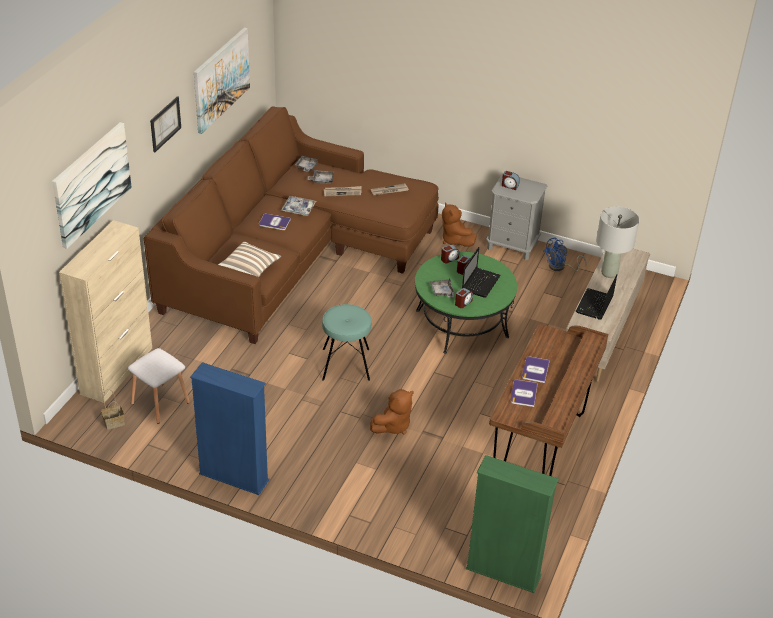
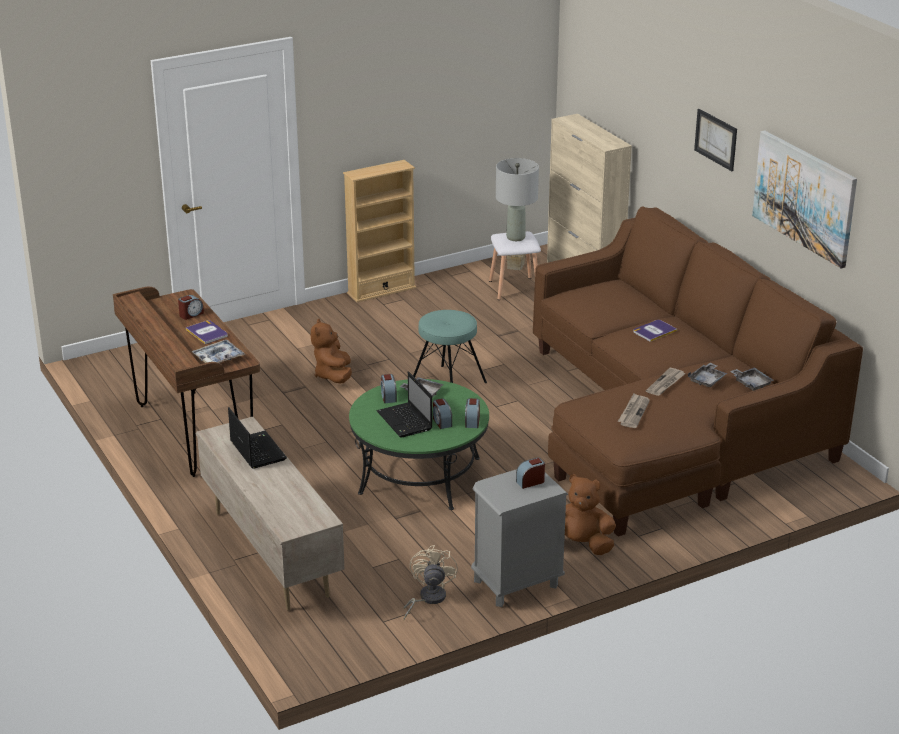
camera: 130 degrees right, 10 degrees down
picture [52,122,132,249] -> none
blue bookcase [190,362,270,495] -> beige bookcase [343,160,416,302]
pillow [218,242,282,277] -> none
tray [281,196,316,216] -> tray moved to [192,340,246,363]
green bookcase [466,455,559,593] -> none
book [510,380,538,407] -> alarm clock [178,295,204,320]
blue fan [543,237,586,271] -> beige fan [403,545,458,620]
grey table lamp [596,206,639,278] -> grey table lamp moved to [496,158,539,241]

